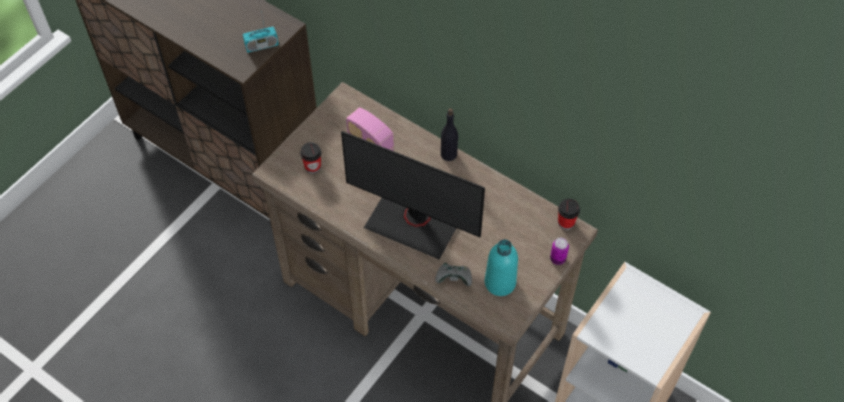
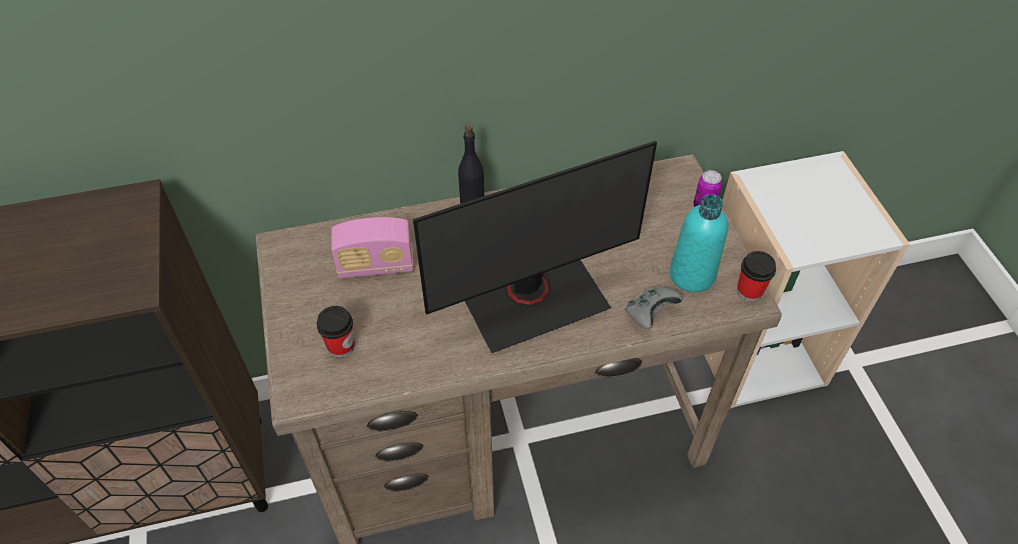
camera: 50 degrees left, 5 degrees down
radio [243,6,279,53] -> none
cup [558,199,580,230] -> cup moved to [737,251,776,302]

